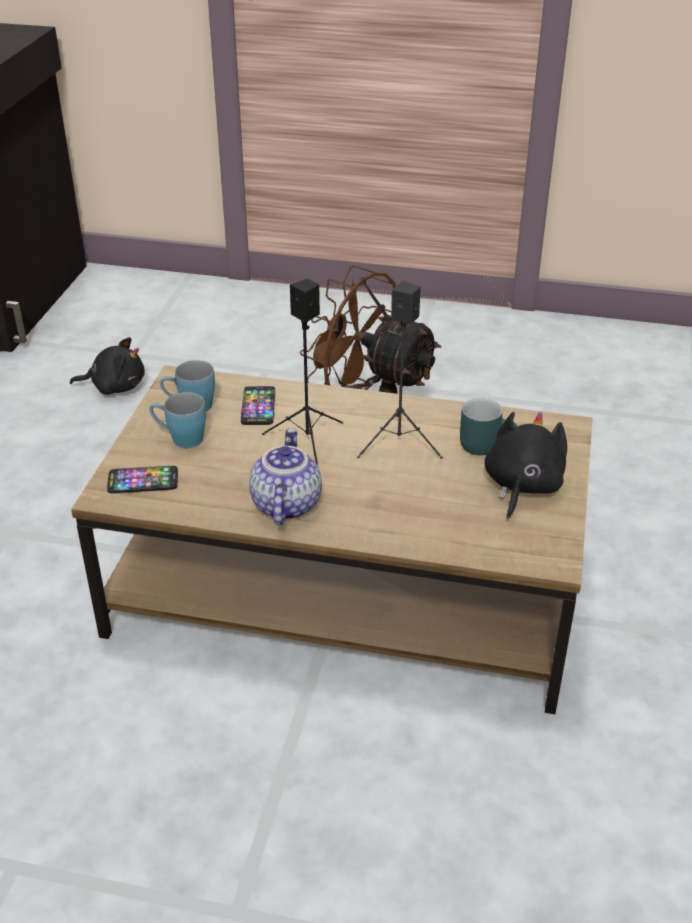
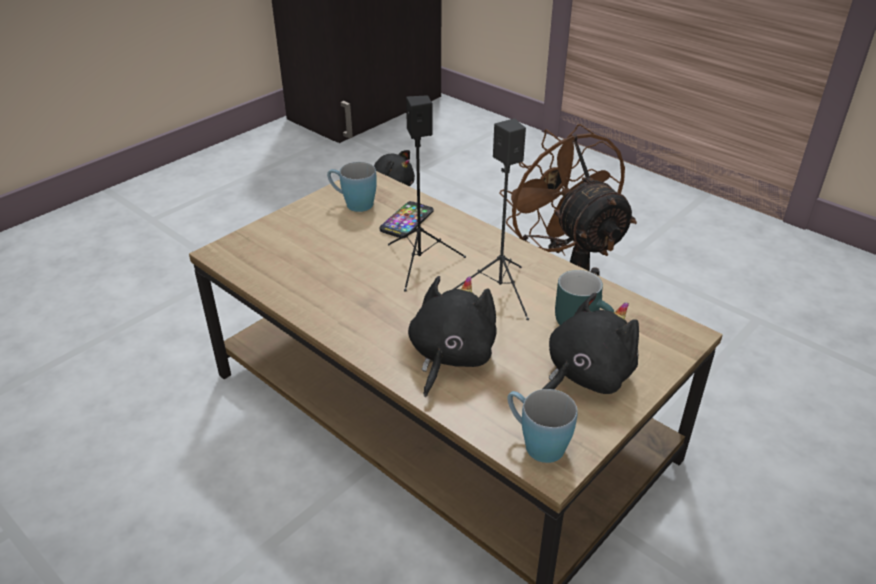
camera: 30 degrees right, 0 degrees up
phone [107,466,178,493] -> none
blue mug [149,392,206,448] -> blue mug moved to [507,389,578,463]
teapot [249,428,322,525] -> none
none -> black plush toy [408,276,497,397]

